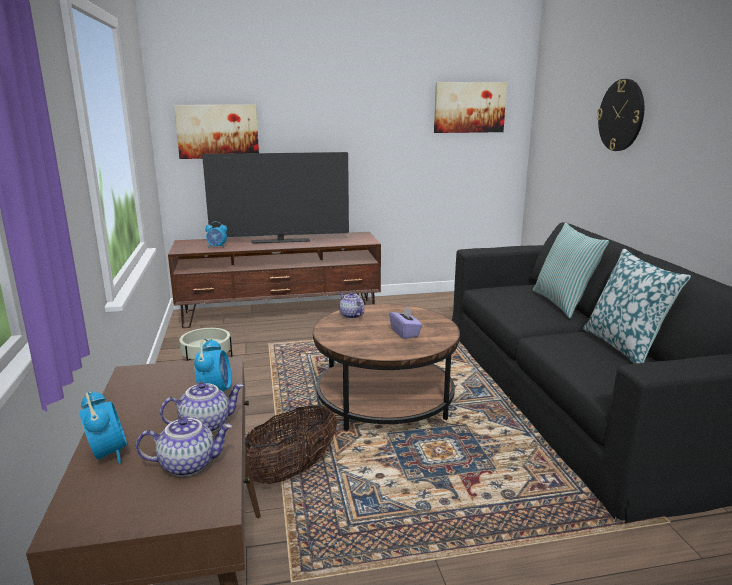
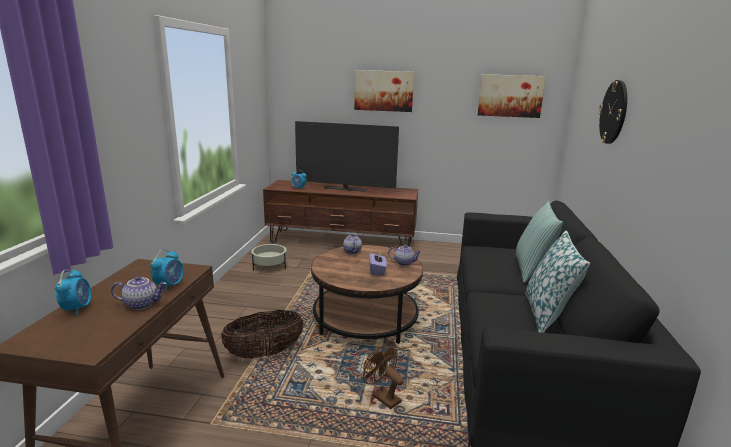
camera: 20 degrees right, 0 degrees up
teapot [136,417,232,477] -> teapot moved to [388,245,422,266]
picture [174,105,259,159] -> picture moved to [354,70,414,112]
none -> brown fan [363,344,404,409]

